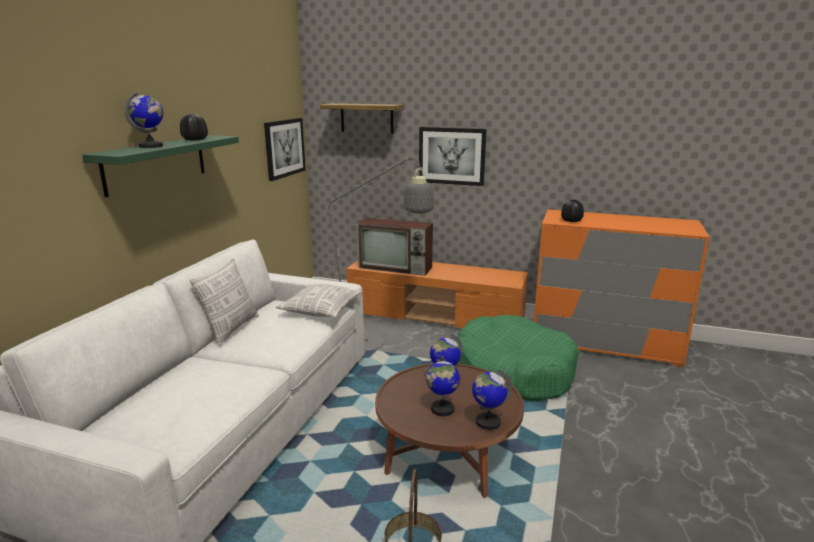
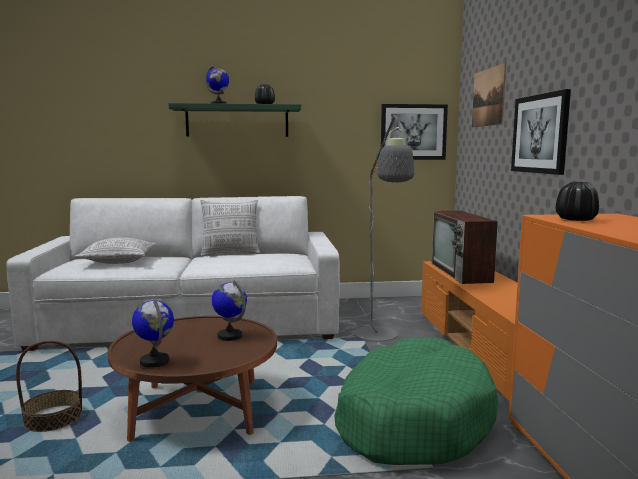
camera: 65 degrees right, 10 degrees down
pillow [276,284,362,317] -> pillow moved to [75,238,156,264]
shelf [320,103,403,134] -> picture [472,63,506,128]
globe [426,355,460,416] -> none

